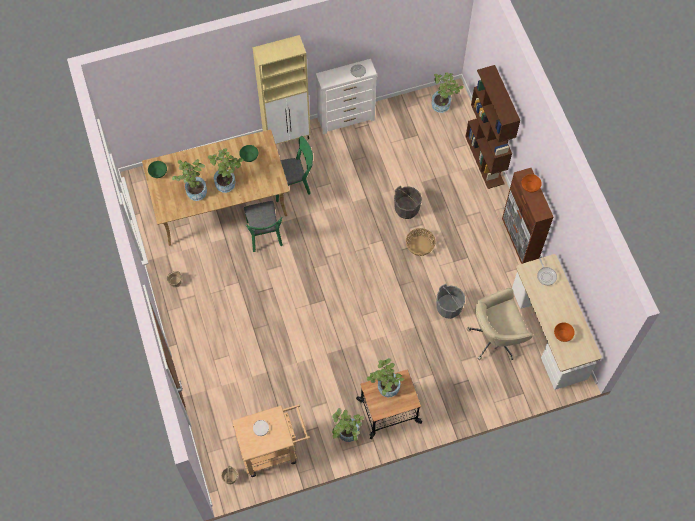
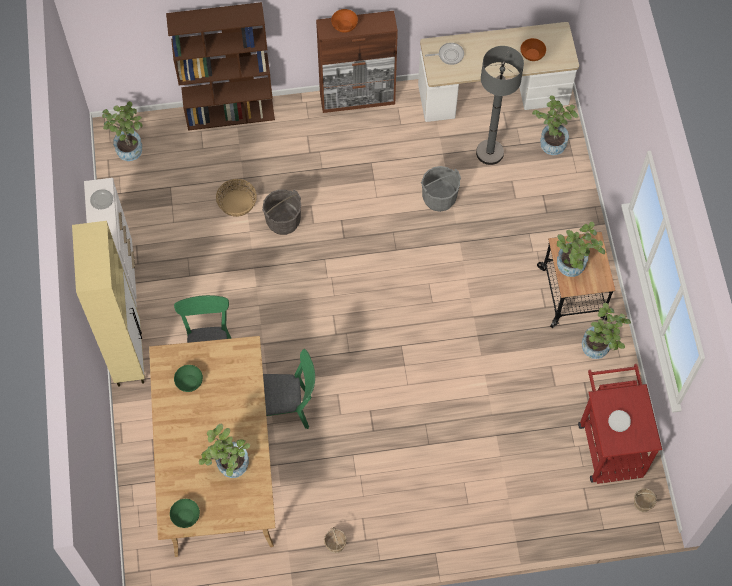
camera: 80 degrees left, 0 degrees up
potted plant [208,149,243,193] -> potted plant moved to [532,95,578,155]
beige cart [232,404,310,477] -> red cart [578,364,662,484]
basket [406,228,435,256] -> basket moved to [216,179,257,217]
beige office chair [466,288,533,360] -> grey floor lamp [476,46,524,165]

